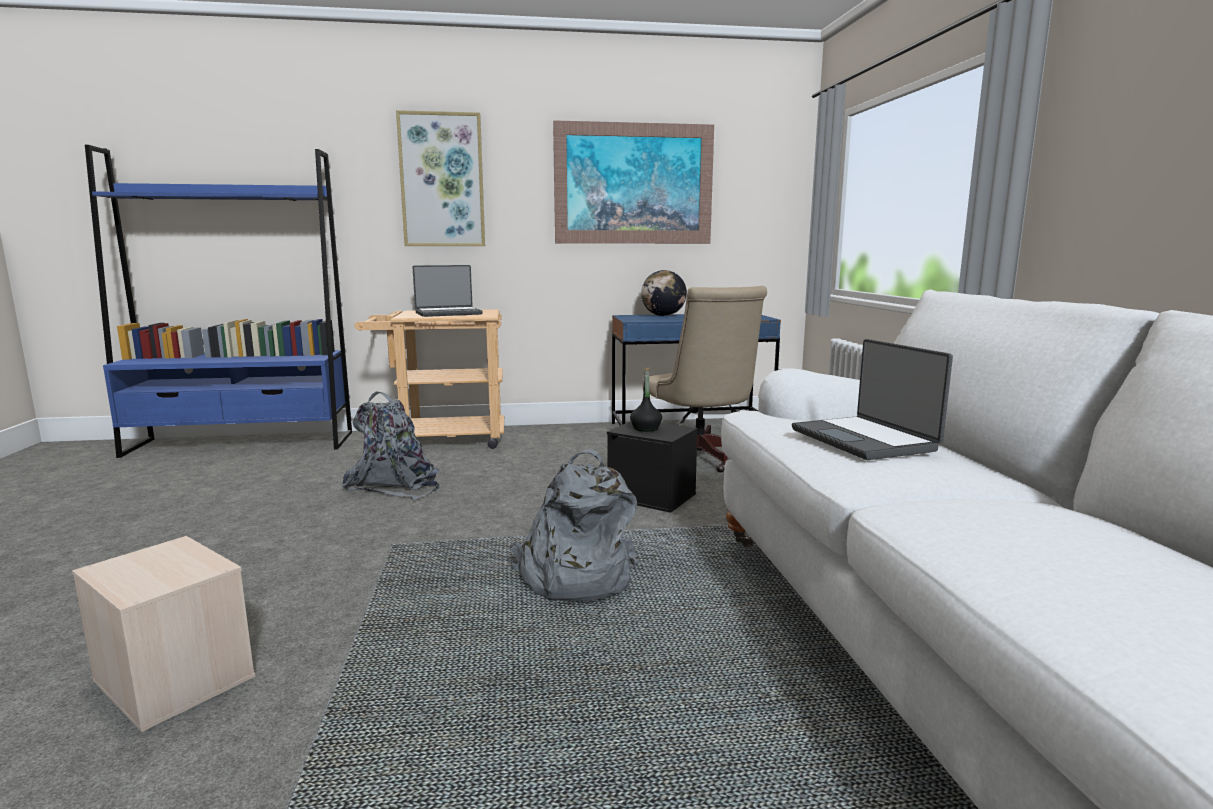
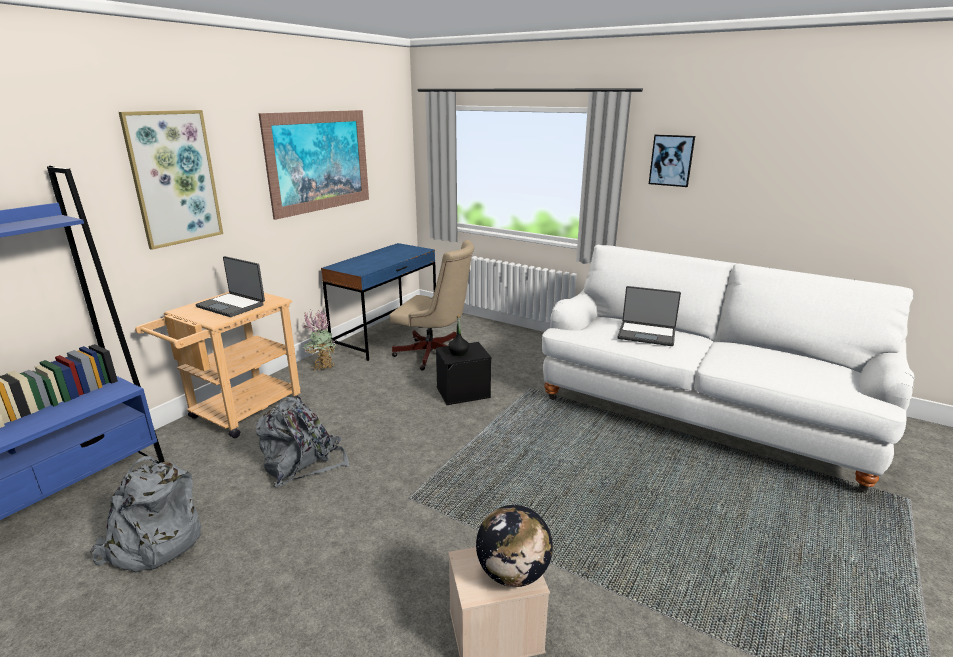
camera: 50 degrees left, 10 degrees up
laptop [413,265,482,317] -> laptop turned 105 degrees clockwise [195,256,265,317]
grey backpack [509,449,639,601] -> grey backpack moved to [90,456,201,573]
globe [641,270,687,316] -> globe moved to [476,505,553,587]
none -> potted plant [303,309,336,371]
none -> picture [649,134,695,187]

